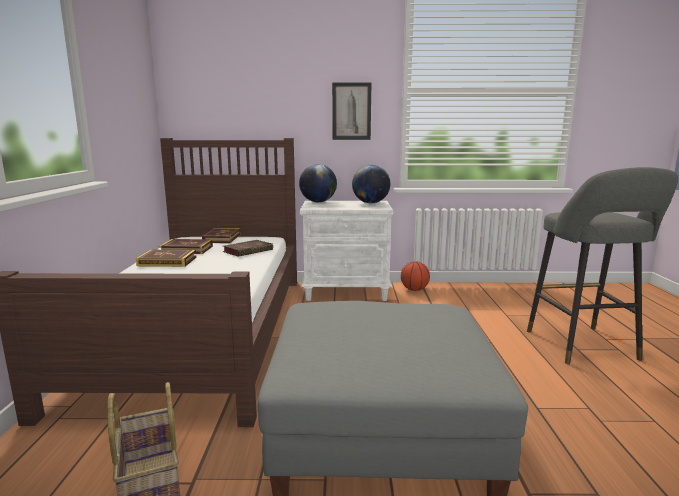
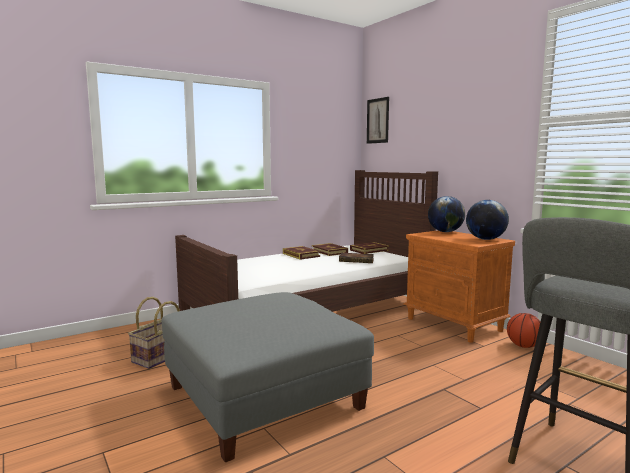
camera: 55 degrees right, 5 degrees down
white nightstand [300,201,393,301] -> orange nightstand [404,230,515,343]
picture [332,82,371,140] -> picture moved to [367,97,389,144]

